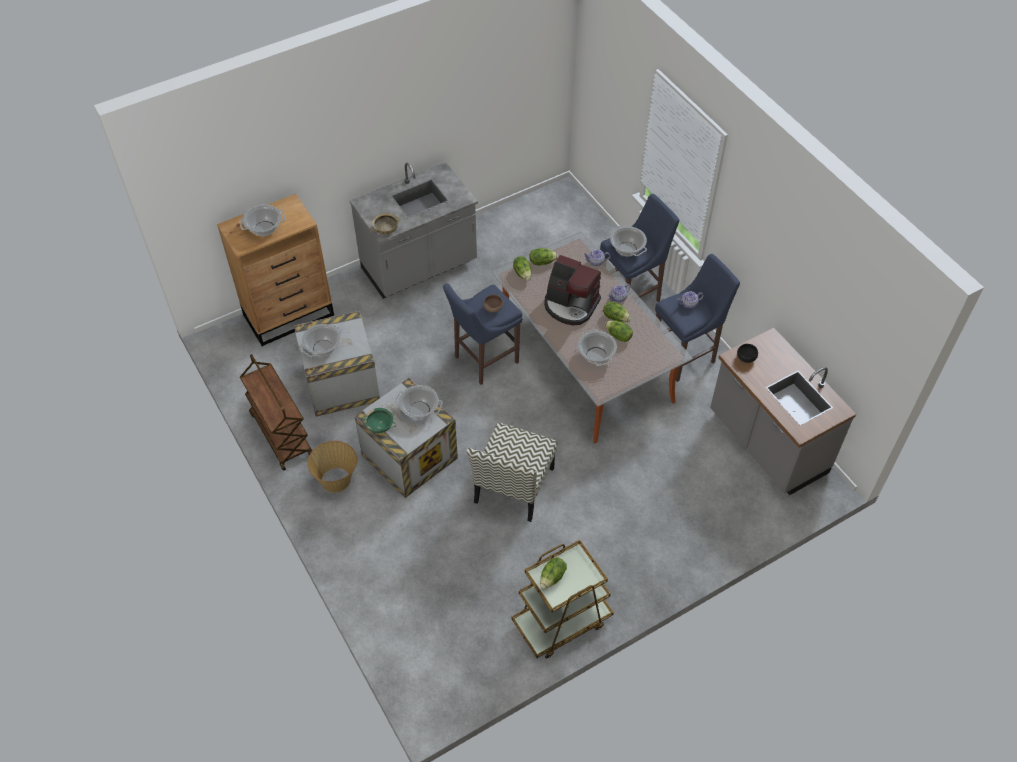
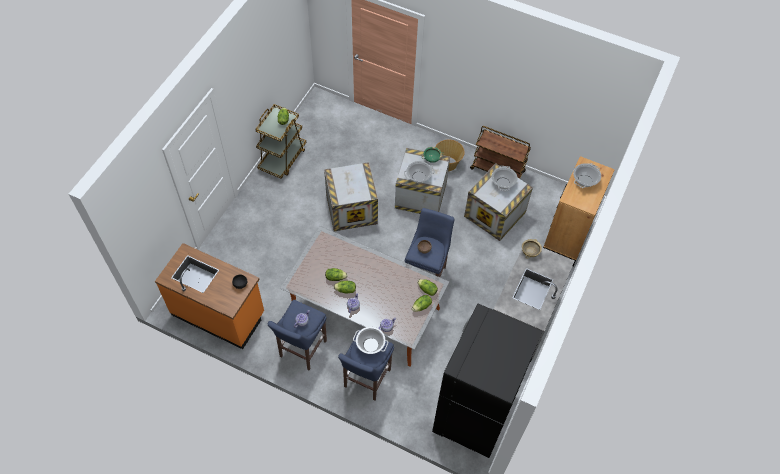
camera: 145 degrees right, 5 degrees up
chair [466,422,557,522] -> crate [324,162,378,231]
coffee machine [544,255,601,325] -> none
cooking pot [578,329,617,366] -> none
grey counter [710,328,856,495] -> orange counter [155,243,264,349]
none -> black fridge [432,304,543,458]

